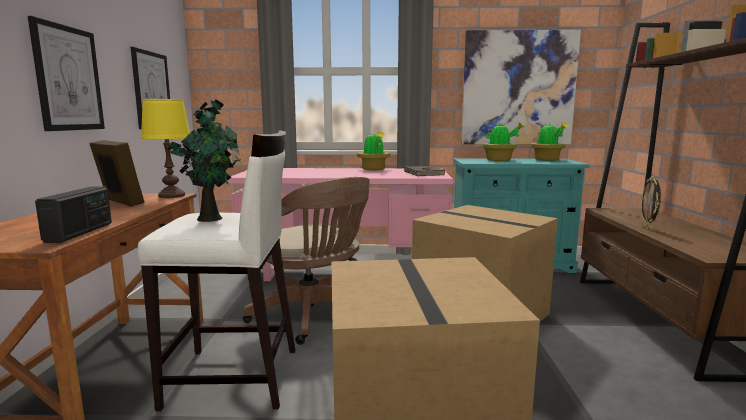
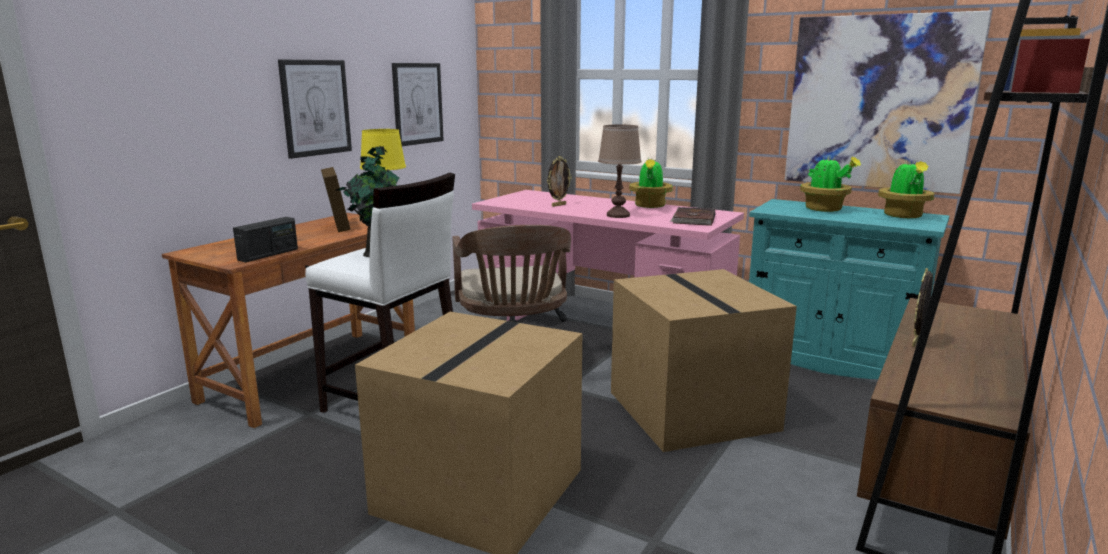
camera: 30 degrees right, 5 degrees up
none -> picture frame [547,156,572,207]
none -> brown table lamp [598,124,642,218]

